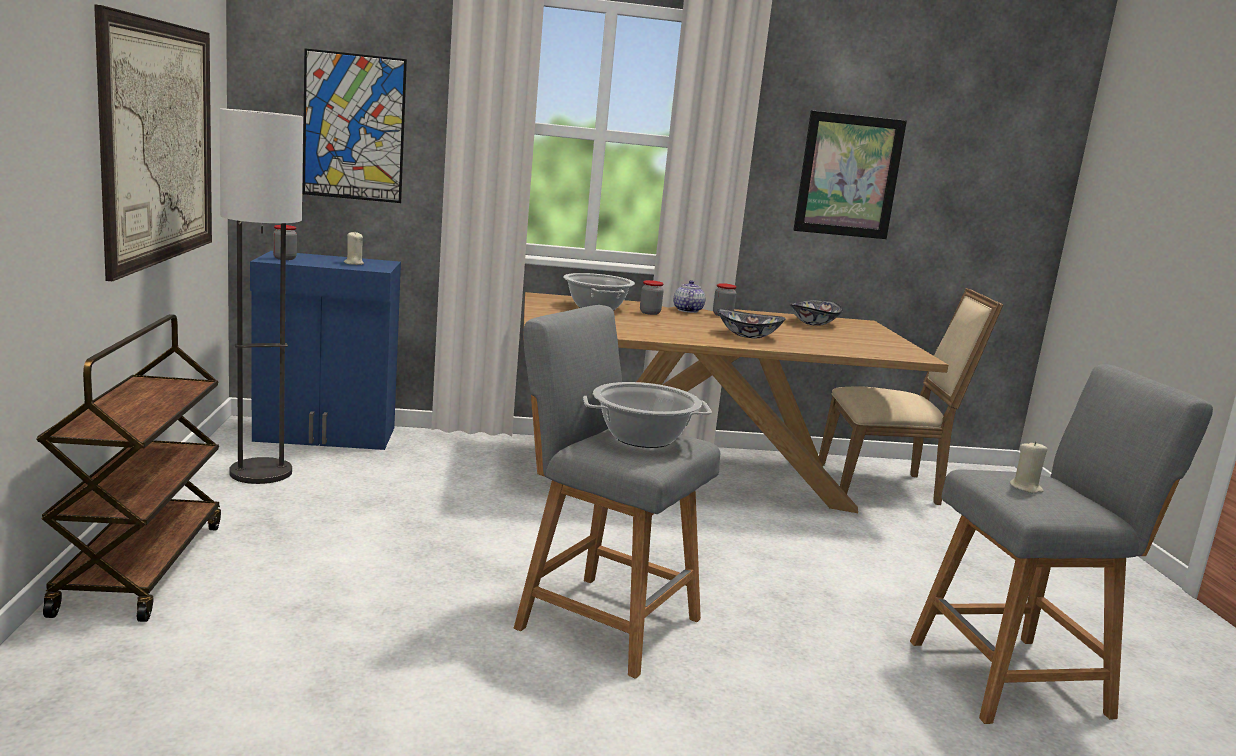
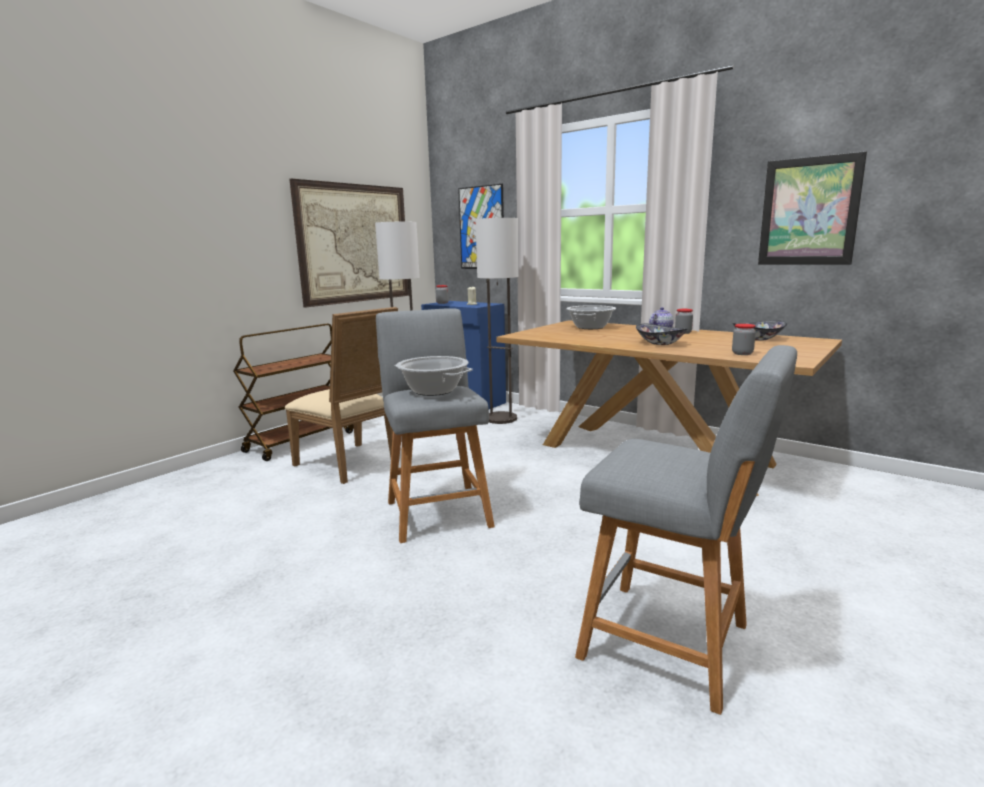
camera: 45 degrees right, 0 degrees up
jar [640,280,664,315] -> jar moved to [732,324,756,355]
beige chair [819,288,1003,505] -> beige chair moved to [285,307,398,484]
beige candle [1010,441,1047,494] -> none
none -> floor lamp [476,218,519,424]

